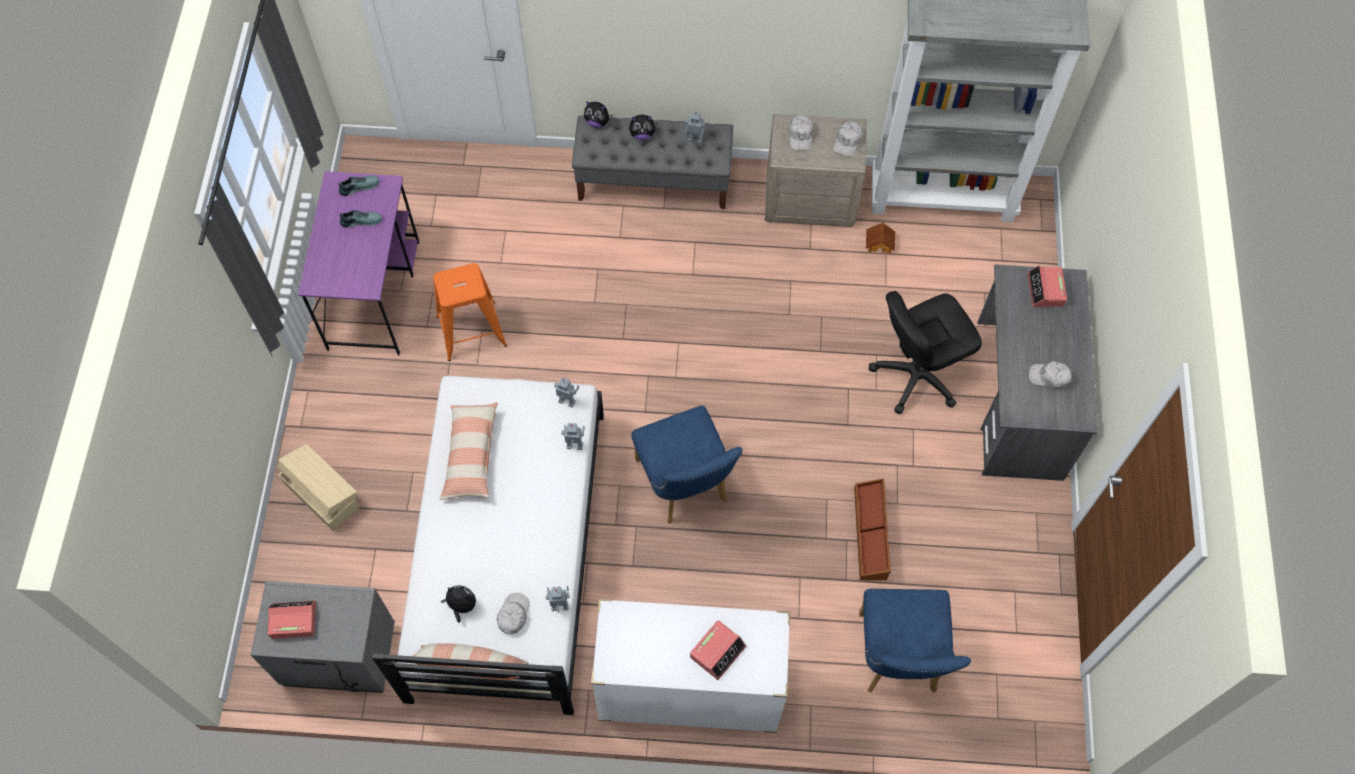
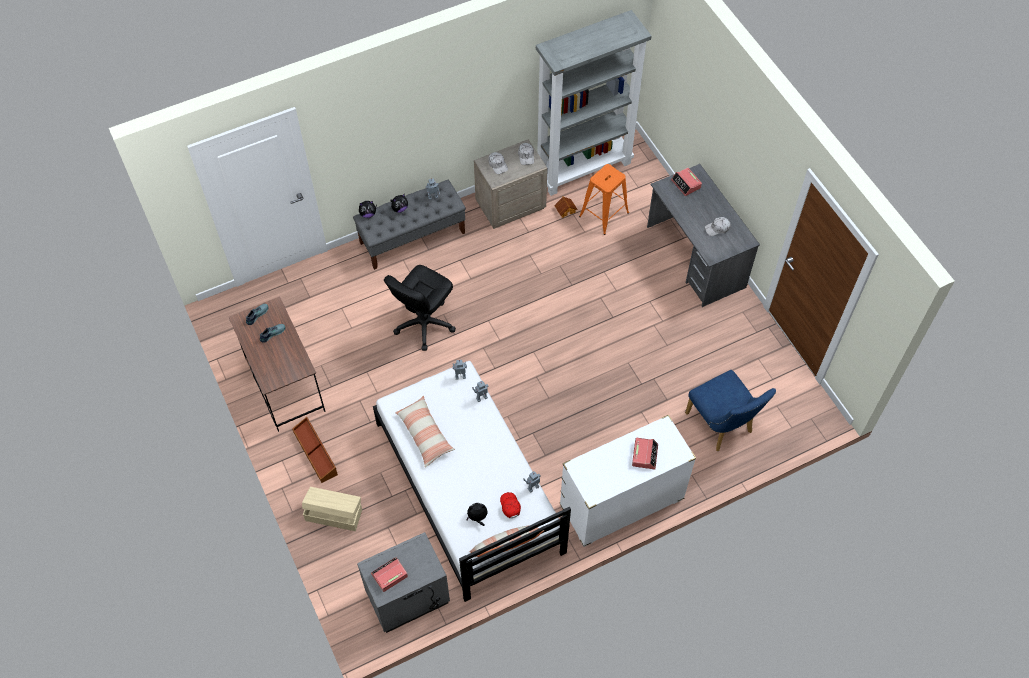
camera: 30 degrees left, 5 degrees down
purple desk [298,171,419,355] -> brown desk [229,296,326,432]
orange stool [433,263,507,361] -> orange stool moved to [579,164,629,235]
white cap [497,593,530,634] -> red cap [500,492,521,518]
blue chair [631,406,742,523] -> none
brown storage box [854,478,891,580] -> brown storage box moved to [292,417,338,483]
black office chair [869,291,982,414] -> black office chair moved to [384,265,456,351]

